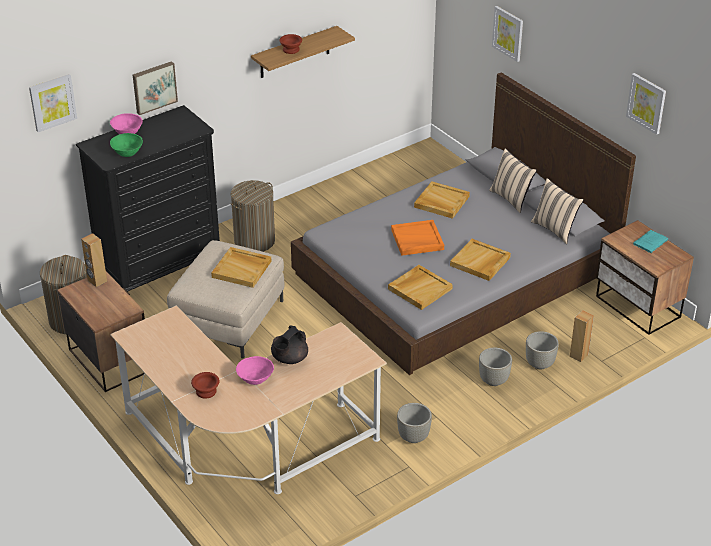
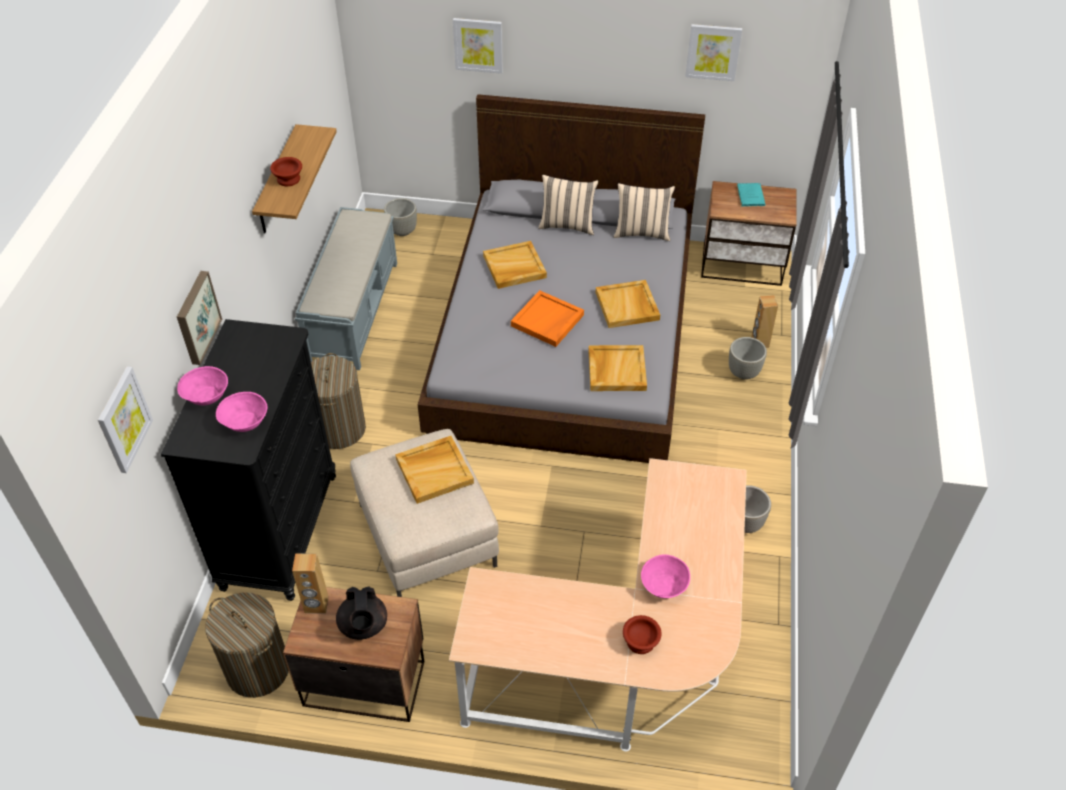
camera: 45 degrees left, 10 degrees up
green bowl [110,133,143,157] -> pink bowl [216,392,267,432]
black teapot [271,326,308,364] -> black teapot moved to [336,586,387,640]
grey planter [479,348,512,386] -> grey planter moved to [384,198,417,236]
none -> grey bench [295,207,397,370]

